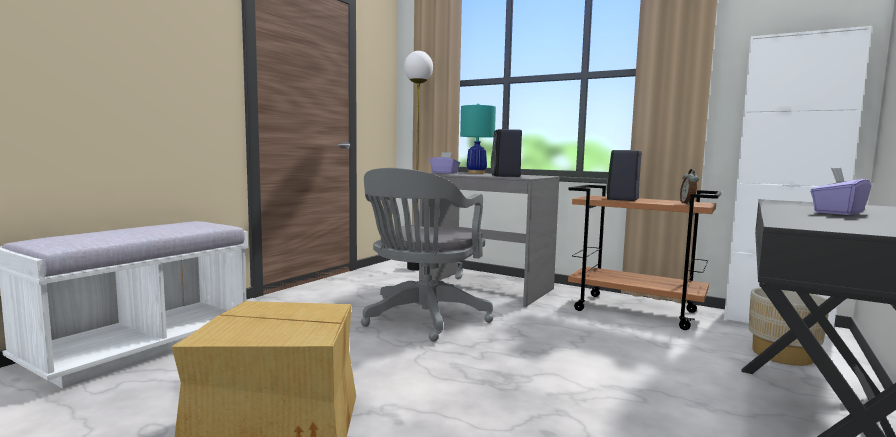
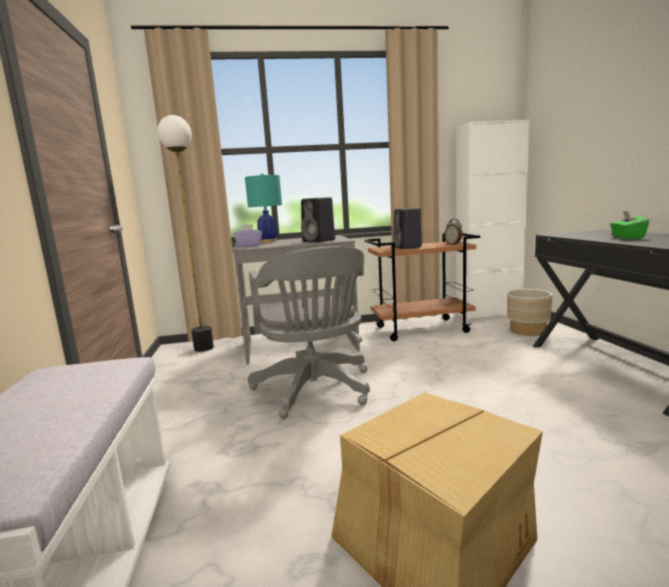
camera: 40 degrees left, 5 degrees up
purple tissue box [810,168,872,215] -> green tissue box [610,211,649,239]

